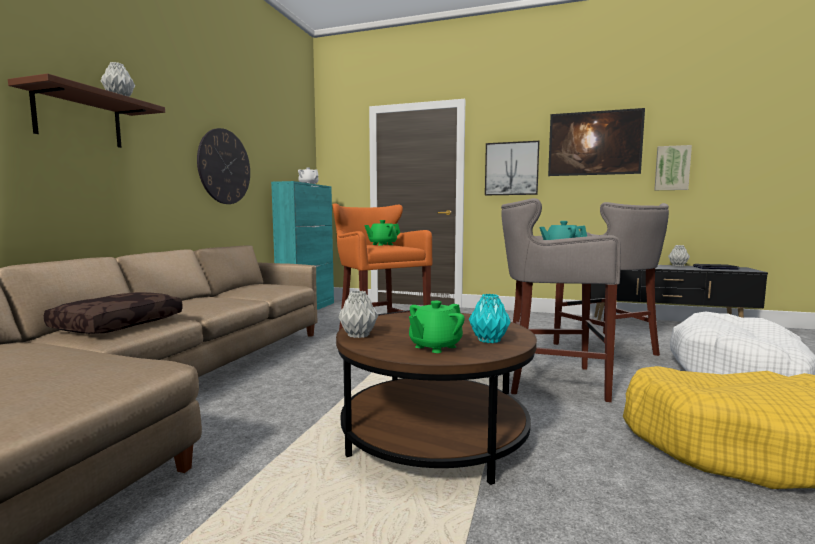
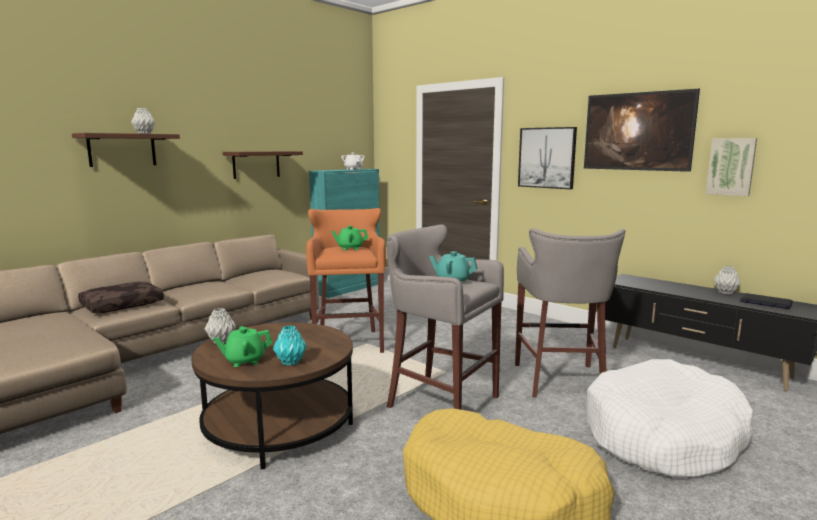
camera: 25 degrees right, 5 degrees up
wall clock [197,128,250,204] -> brown shelf [223,151,303,179]

